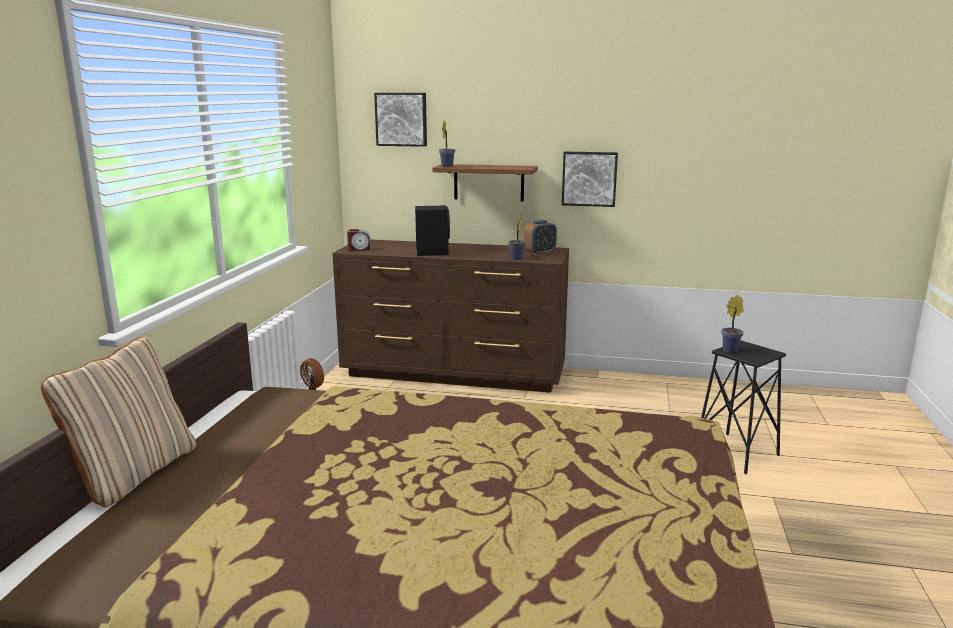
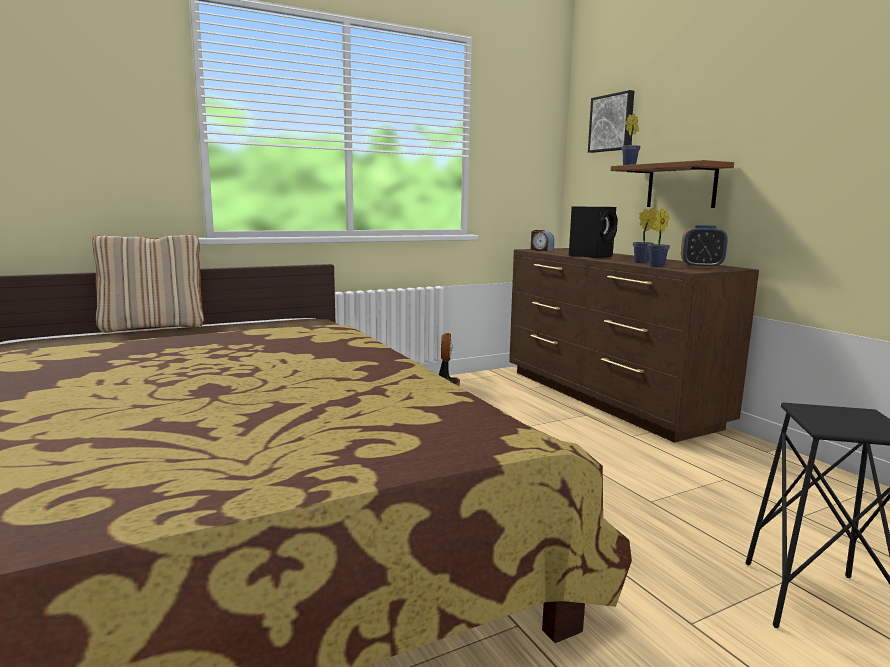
camera: 50 degrees right, 5 degrees down
picture [562,152,618,207] -> none
potted plant [721,295,744,353] -> potted plant moved to [633,208,657,263]

